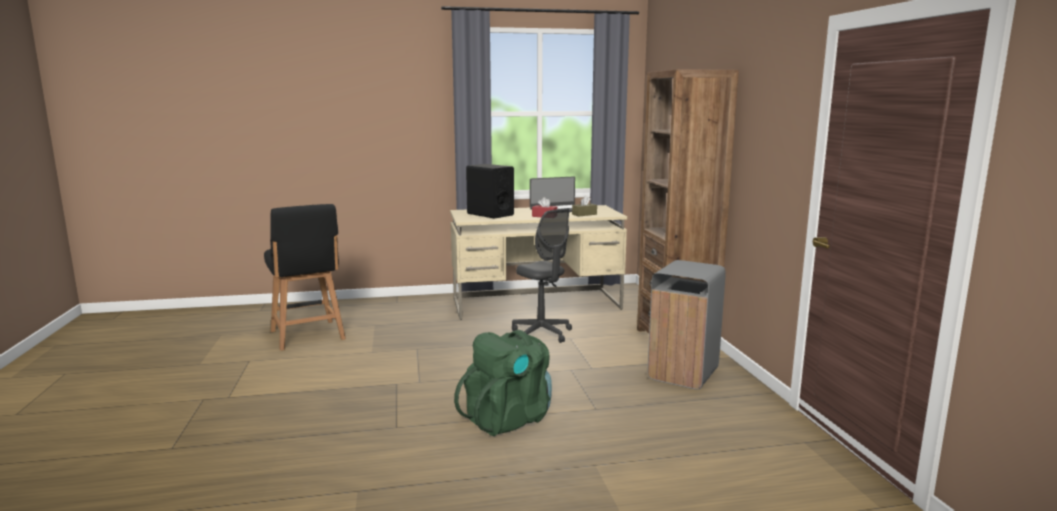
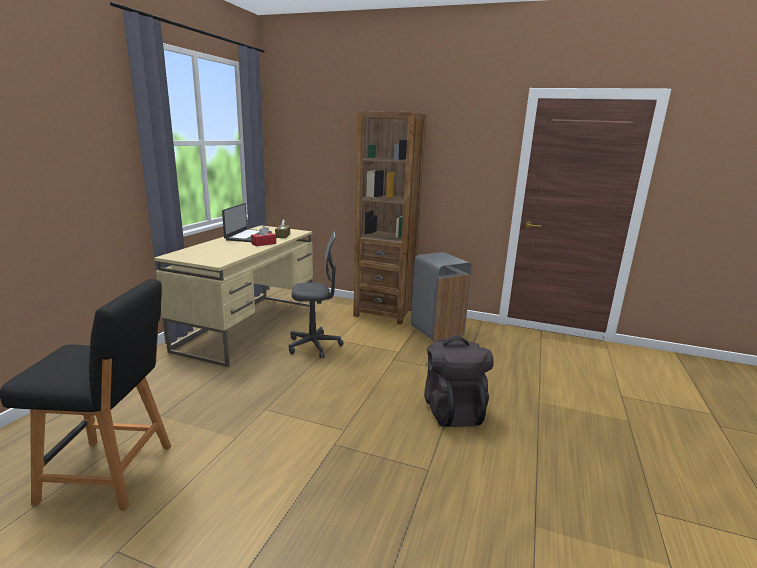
camera: 60 degrees left, 5 degrees up
green backpack [454,330,552,436] -> black backpack [424,336,494,427]
black speaker [466,164,514,219] -> none

